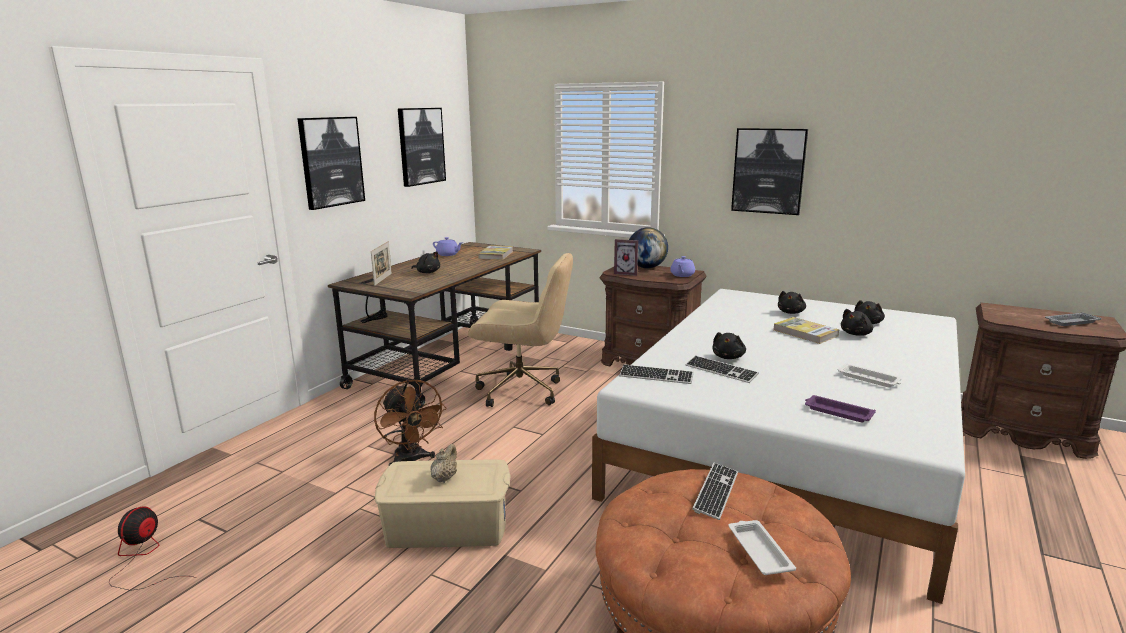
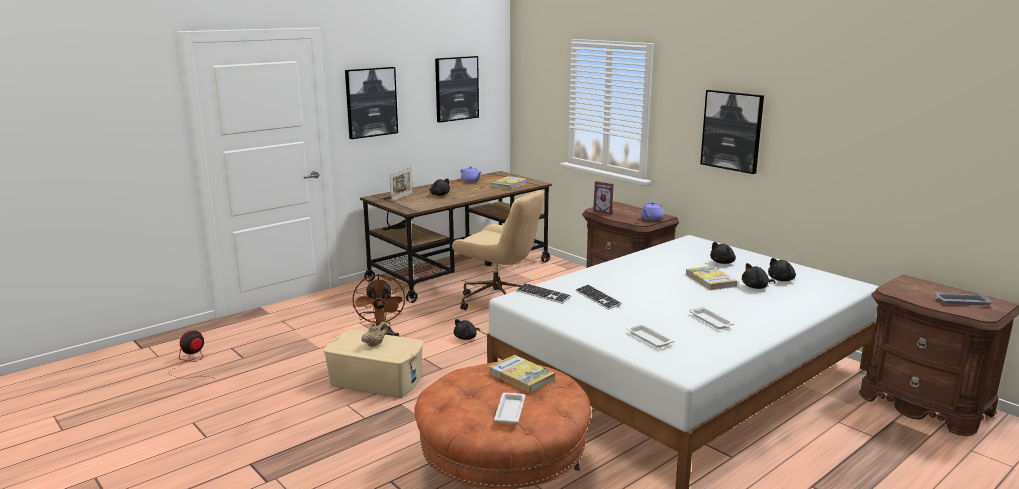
camera: 20 degrees right, 0 degrees up
globe [629,227,668,268] -> none
keyboard [692,463,738,520] -> book [489,355,555,393]
black plush toy [713,332,746,359] -> black plush toy moved to [454,319,480,340]
purple tray [805,395,876,422] -> white tray [626,324,675,348]

